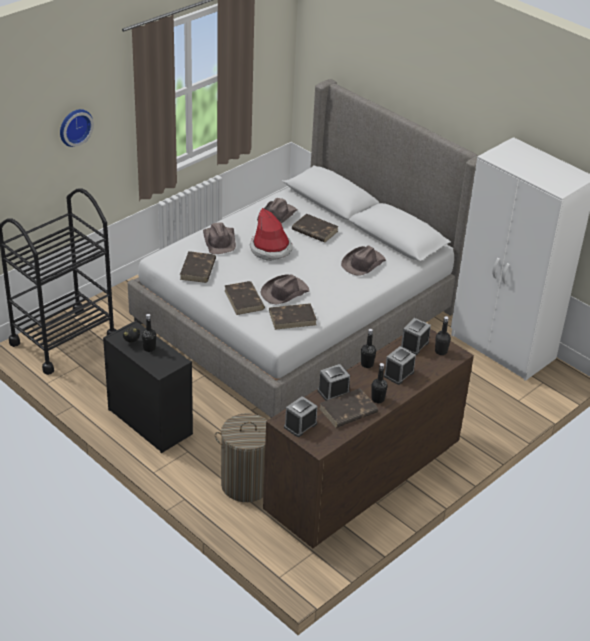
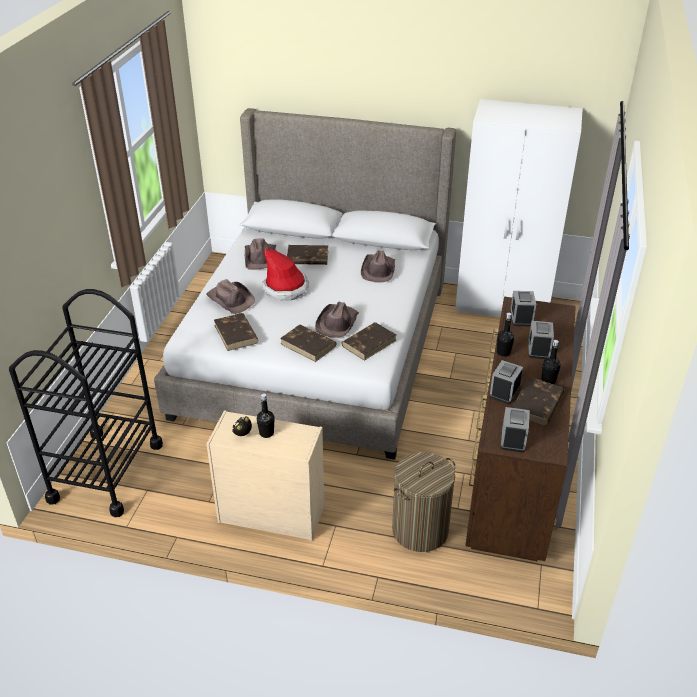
camera: 30 degrees left, 0 degrees up
wall clock [60,109,94,147] -> none
black dresser [103,321,193,453] -> beige dresser [206,410,324,541]
black bottle [435,316,451,355] -> none

